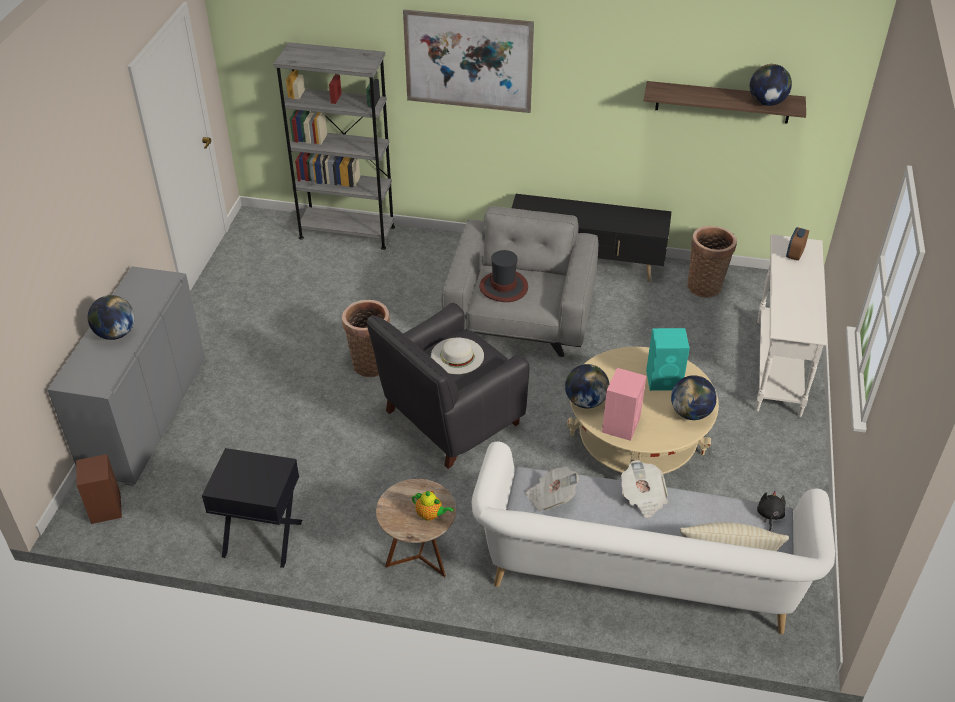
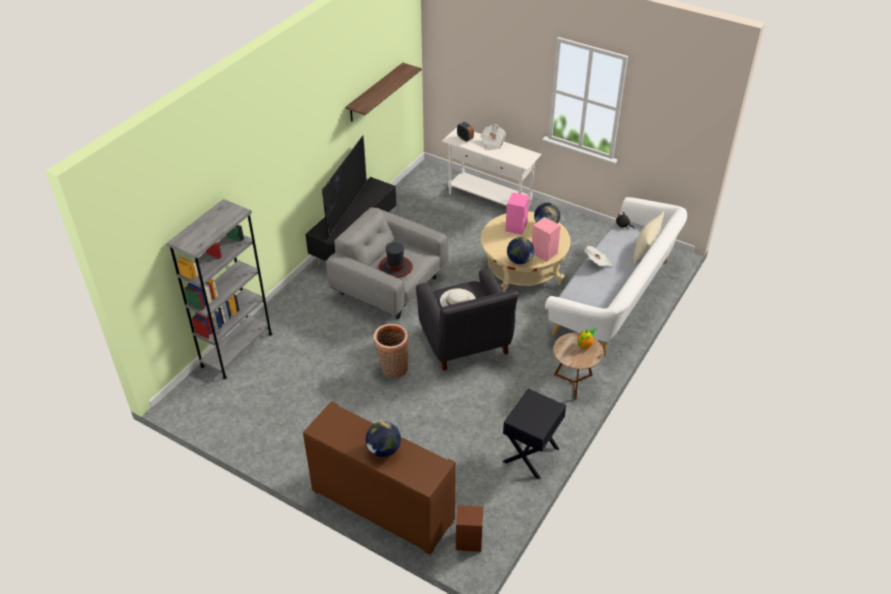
camera: 70 degrees left, 0 degrees up
grey cabinet [47,266,205,486] -> brown cabinet [303,401,456,555]
picture [403,10,534,113] -> none
newspaper [526,466,580,512] -> newspaper moved to [481,124,506,151]
turquoise speaker [646,328,690,391] -> pink speaker [505,192,529,235]
basket [687,226,737,298] -> none
globe [750,64,792,106] -> none
none -> television [322,135,367,237]

